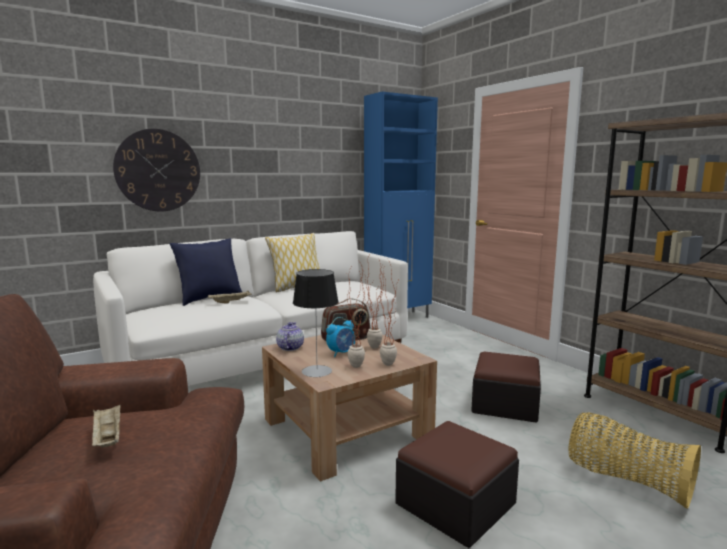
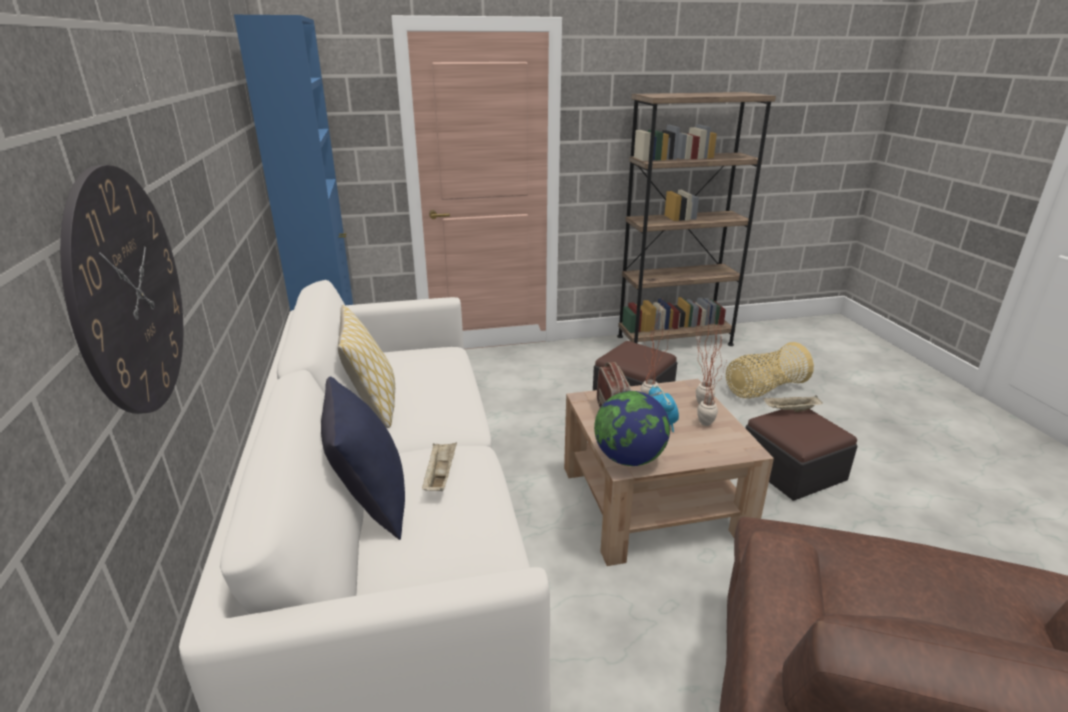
camera: 70 degrees left, 15 degrees up
beige tray [92,404,121,448] -> beige tray moved to [764,396,823,412]
teapot [276,322,304,351] -> globe [594,391,670,466]
table lamp [293,269,338,377] -> none

